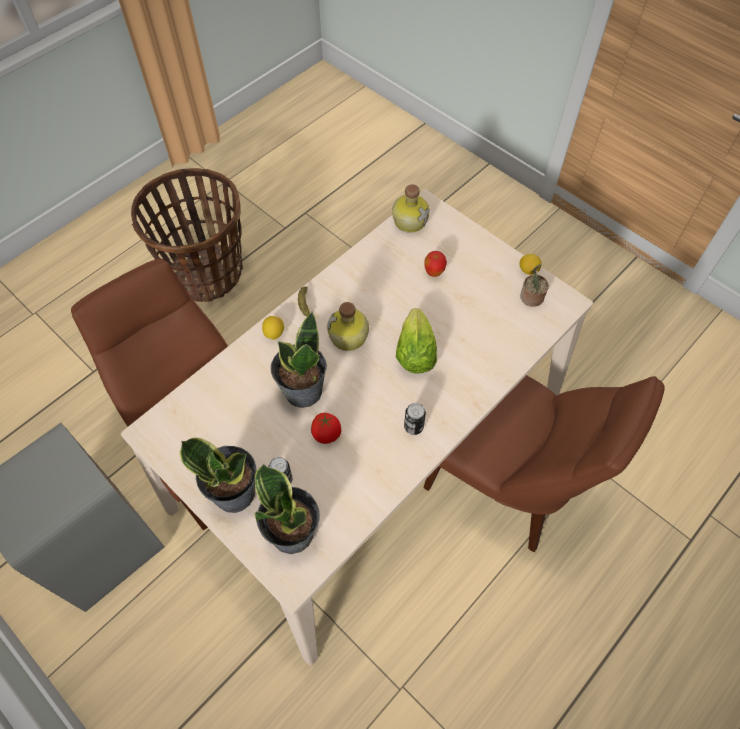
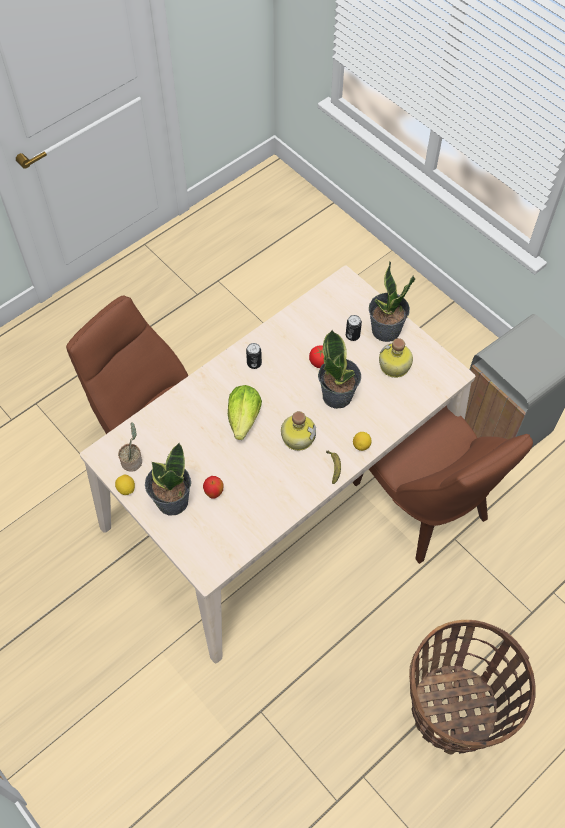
camera: 175 degrees left, 0 degrees up
potted plant [255,464,319,554] -> potted plant moved to [145,443,191,516]
bottle [392,184,430,233] -> bottle moved to [379,338,413,378]

